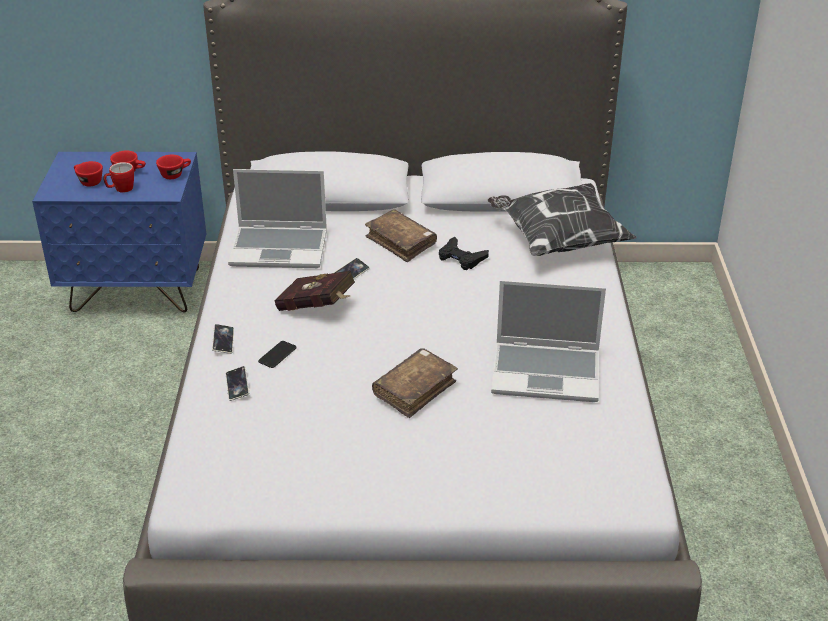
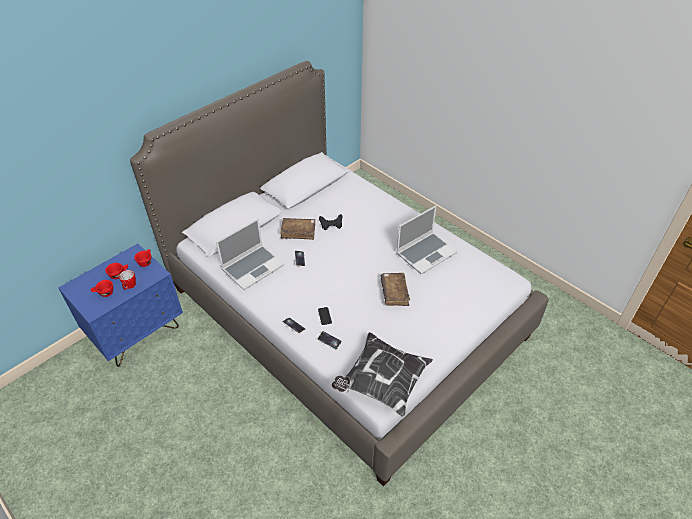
camera: 45 degrees left, 10 degrees up
red book [274,271,355,311] -> none
pillow [488,183,637,256] -> pillow moved to [332,332,433,417]

